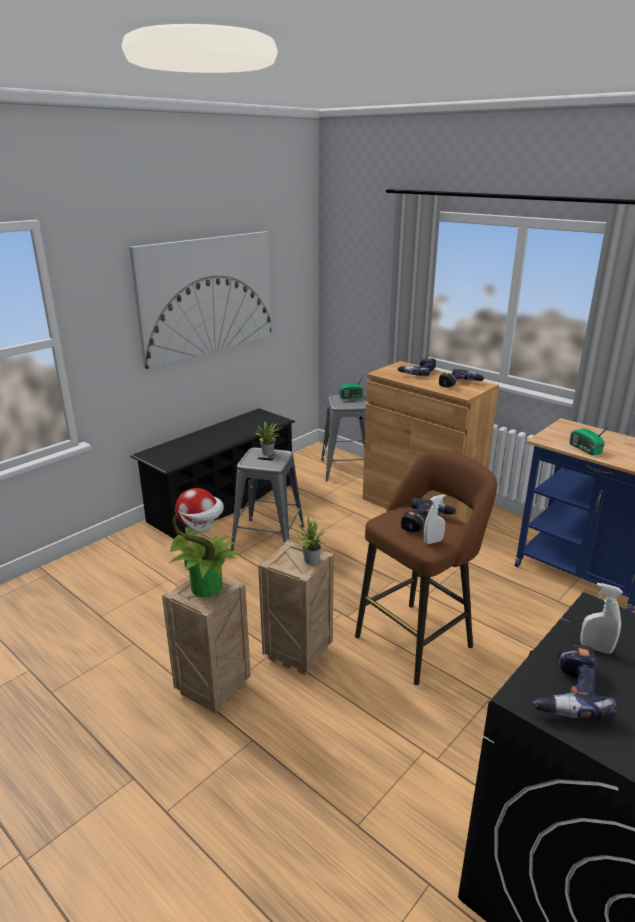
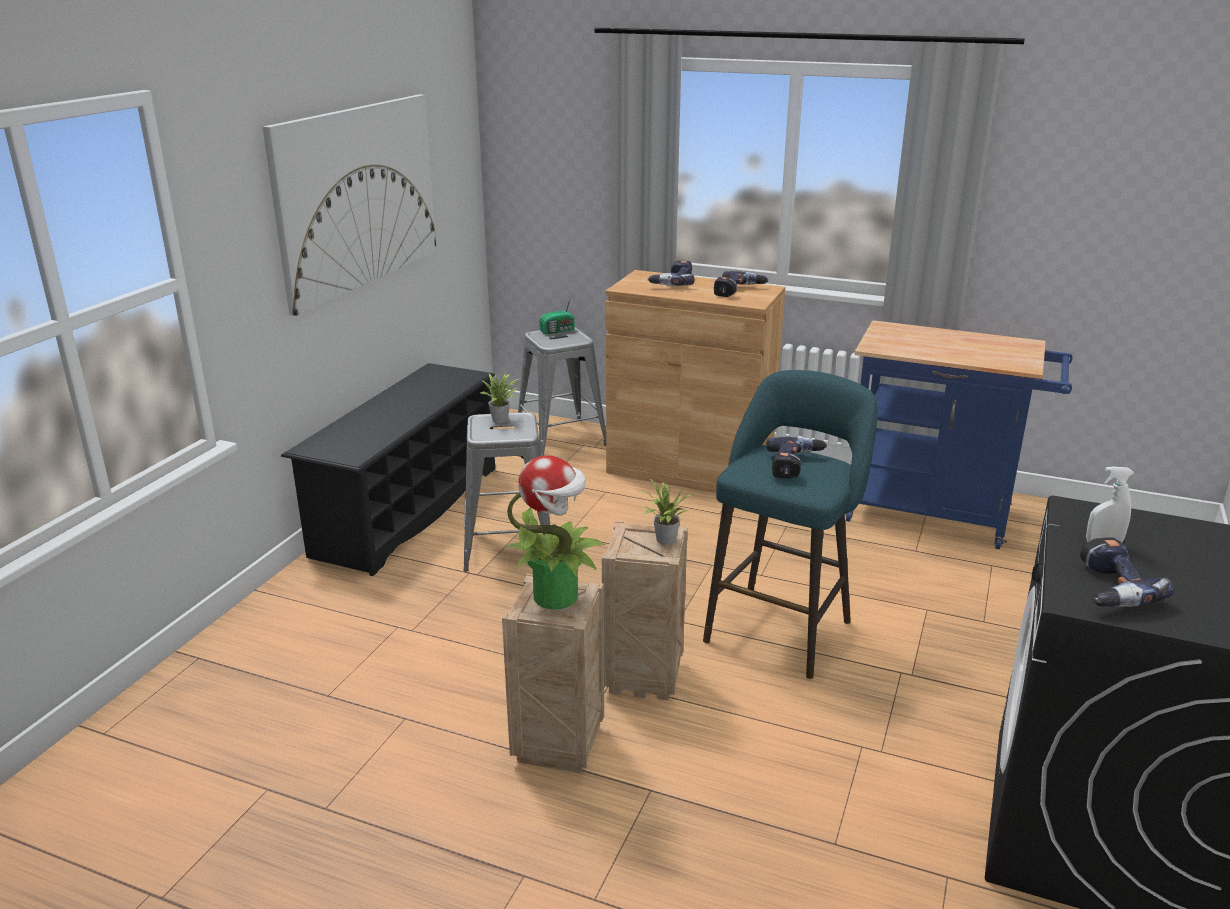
camera: 20 degrees left, 0 degrees up
brown stool [355,449,497,685] -> turquoise stool [703,370,878,679]
white spray bottle [424,495,446,544] -> none
radio [569,426,609,455] -> none

